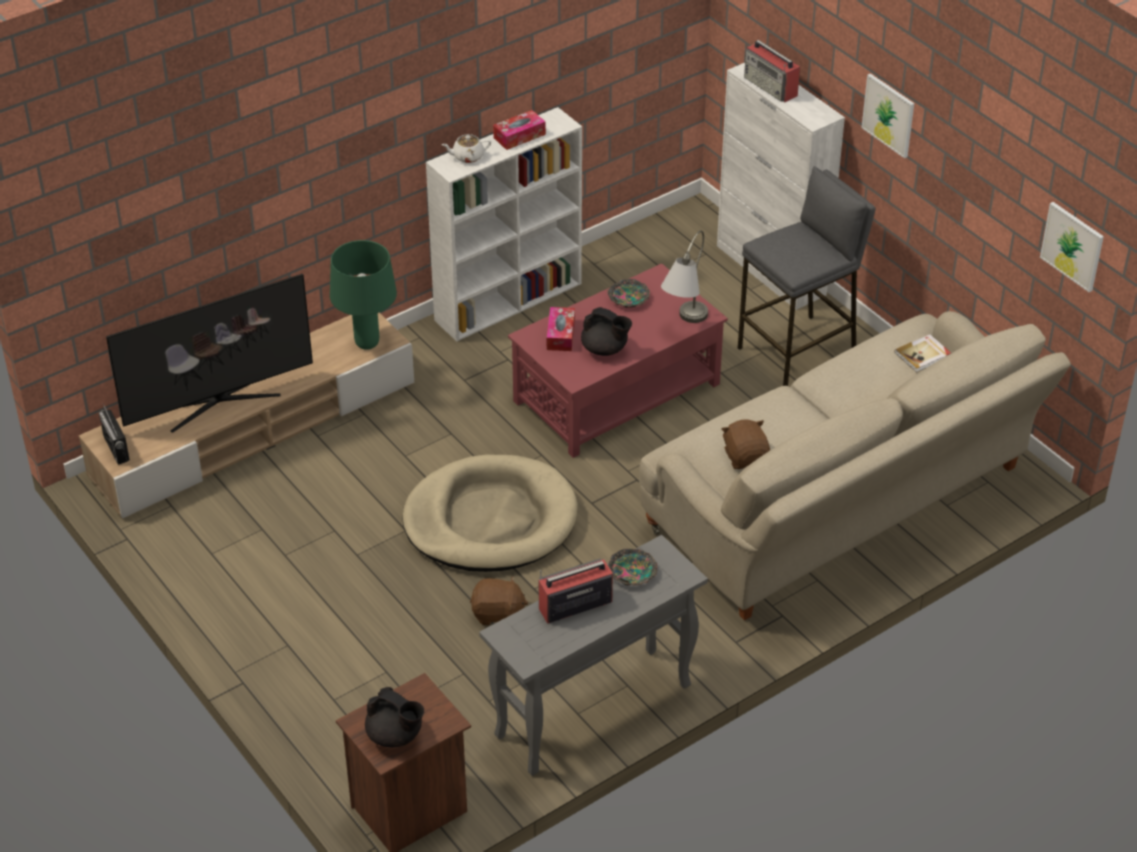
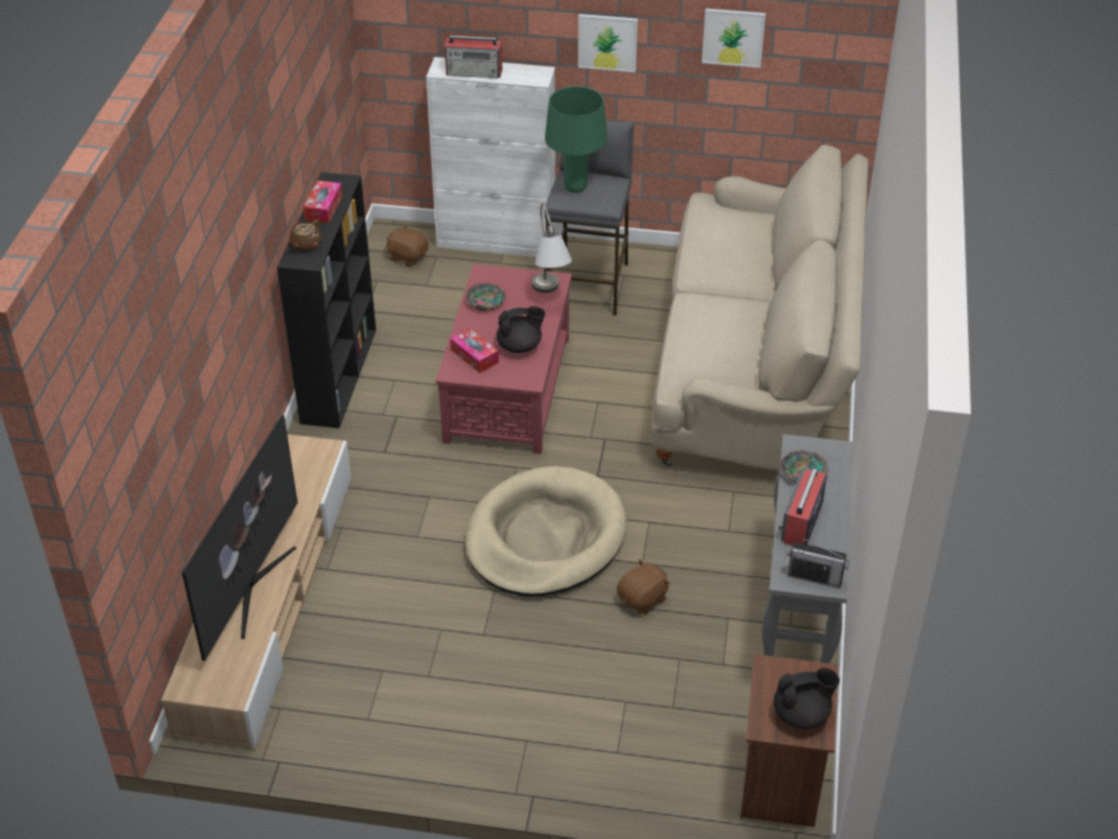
camera: 45 degrees left, 0 degrees up
radio [99,403,130,465] -> radio moved to [787,537,850,588]
green table lamp [330,240,397,350] -> green table lamp moved to [545,86,607,193]
white bookcase [426,107,582,342] -> black bookcase [277,172,376,428]
white teapot [442,134,491,163] -> brown teapot [287,219,322,251]
brown plush toy [722,419,770,469] -> brown plush toy moved to [387,225,428,267]
book [894,334,951,373] -> none
picture [1040,202,1104,292] -> picture moved to [702,8,766,68]

